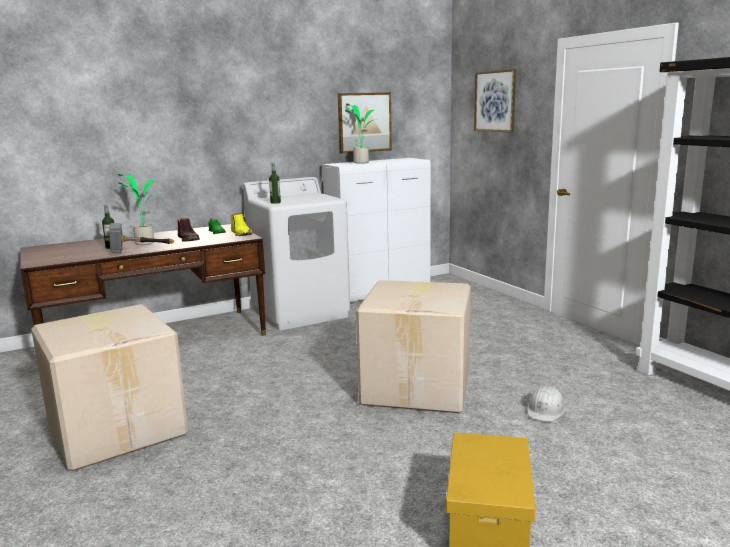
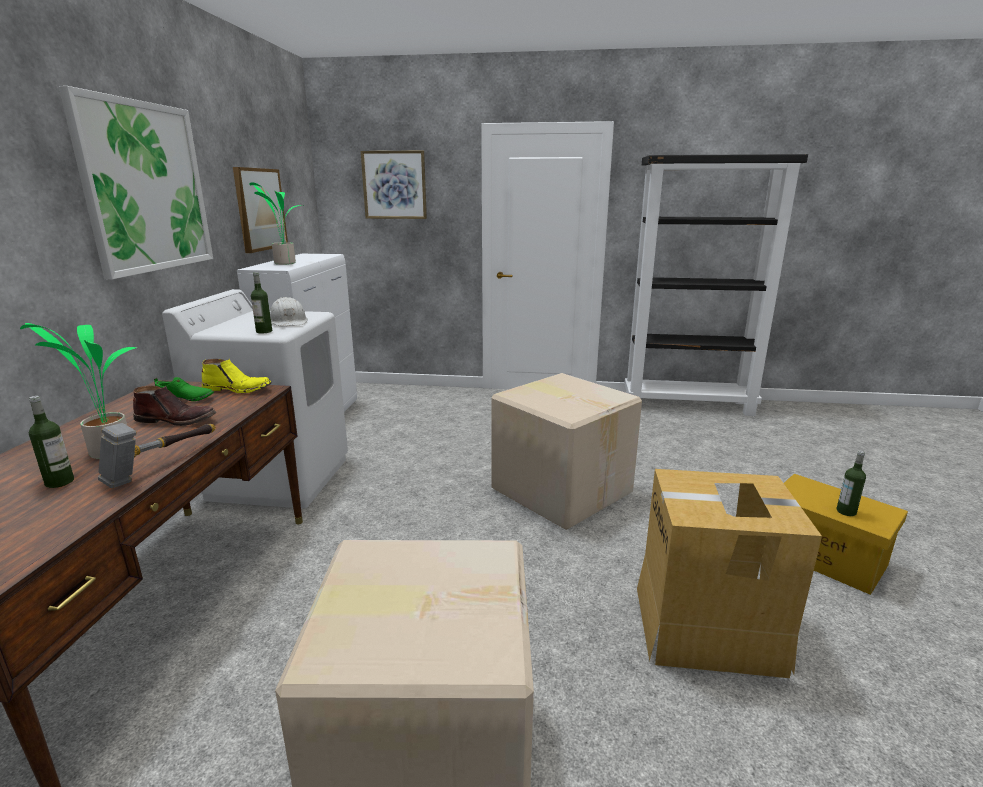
camera: 55 degrees left, 5 degrees up
white hard hat [527,386,565,422] -> white hard hat moved to [270,297,308,326]
none -> picture [58,86,213,279]
none -> cardboard box [637,469,822,678]
none -> bottle [837,451,866,516]

